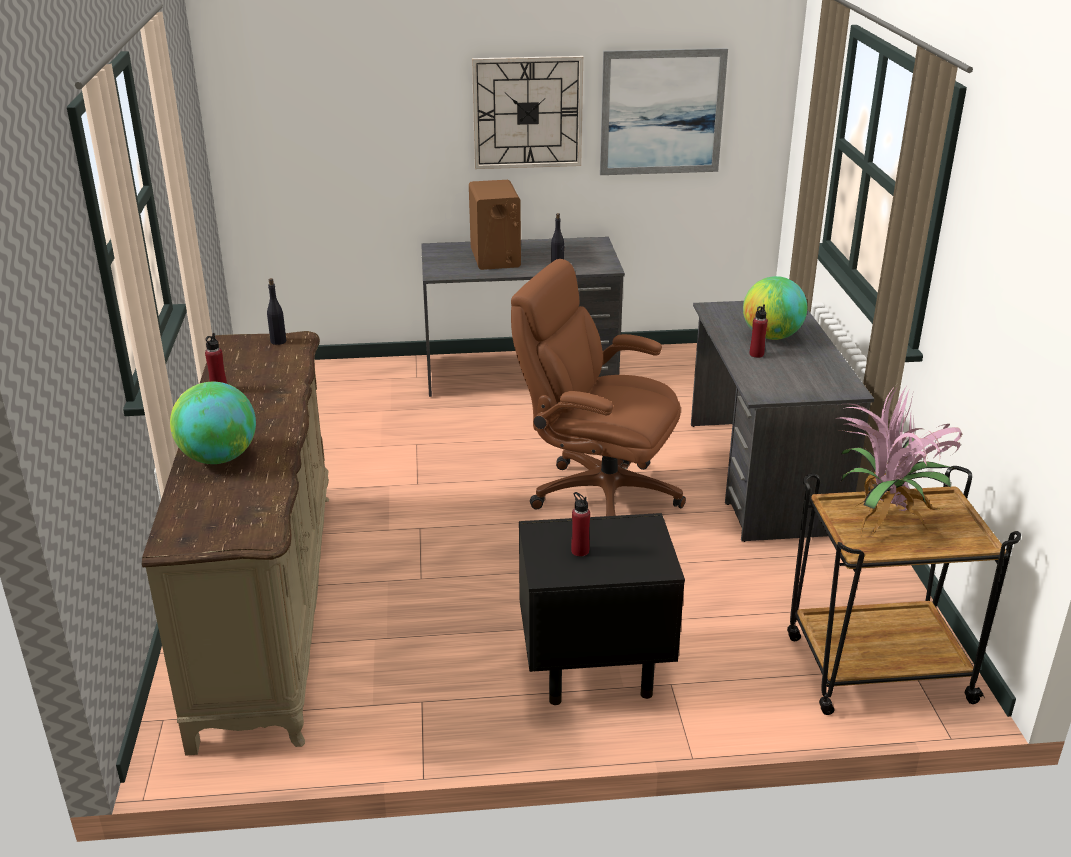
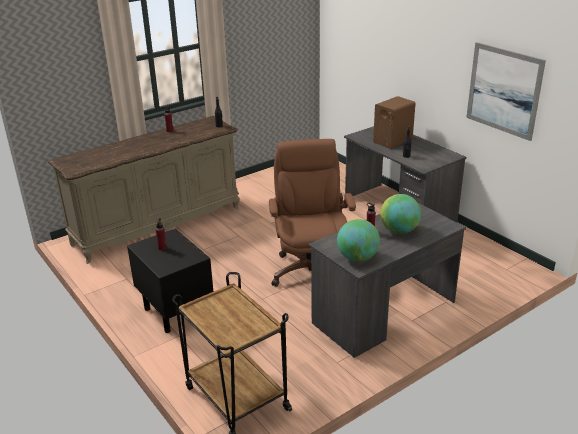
camera: 60 degrees right, 0 degrees up
globe [170,382,256,464] -> globe moved to [337,219,380,262]
wall clock [472,56,583,169] -> none
potted plant [836,385,962,541] -> none

